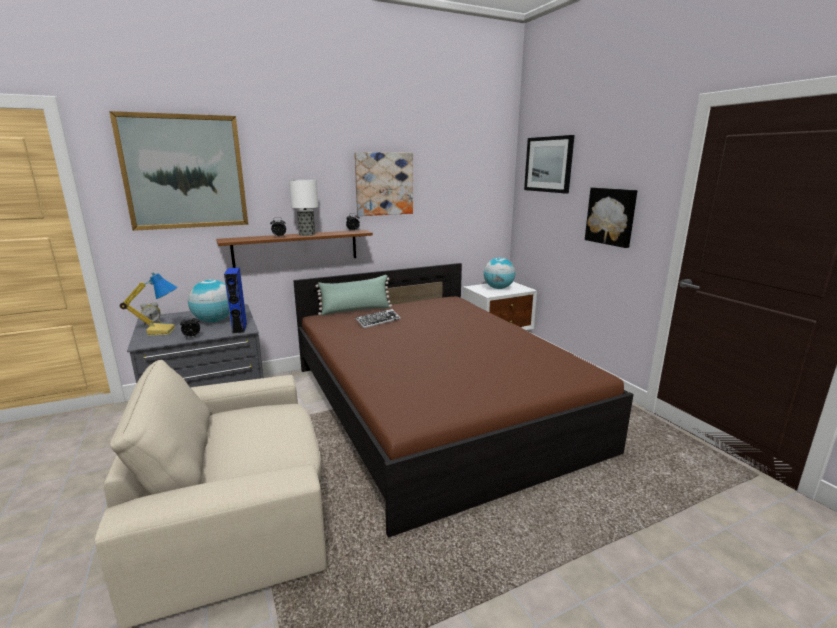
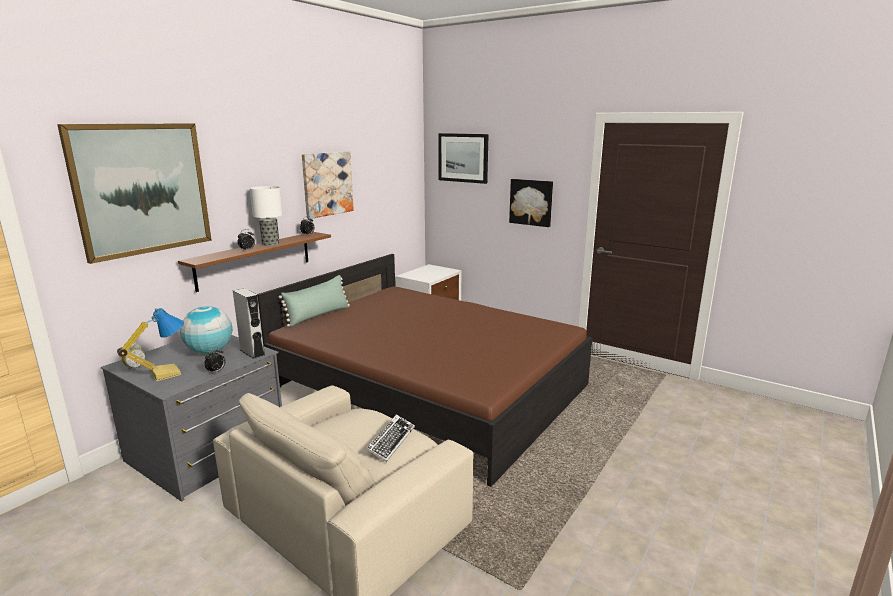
camera: 30 degrees left, 0 degrees up
blue speaker [224,267,247,334] -> grey speaker [233,288,265,359]
keyboard [355,309,401,328] -> keyboard moved to [366,415,415,462]
globe [484,257,515,289] -> none

